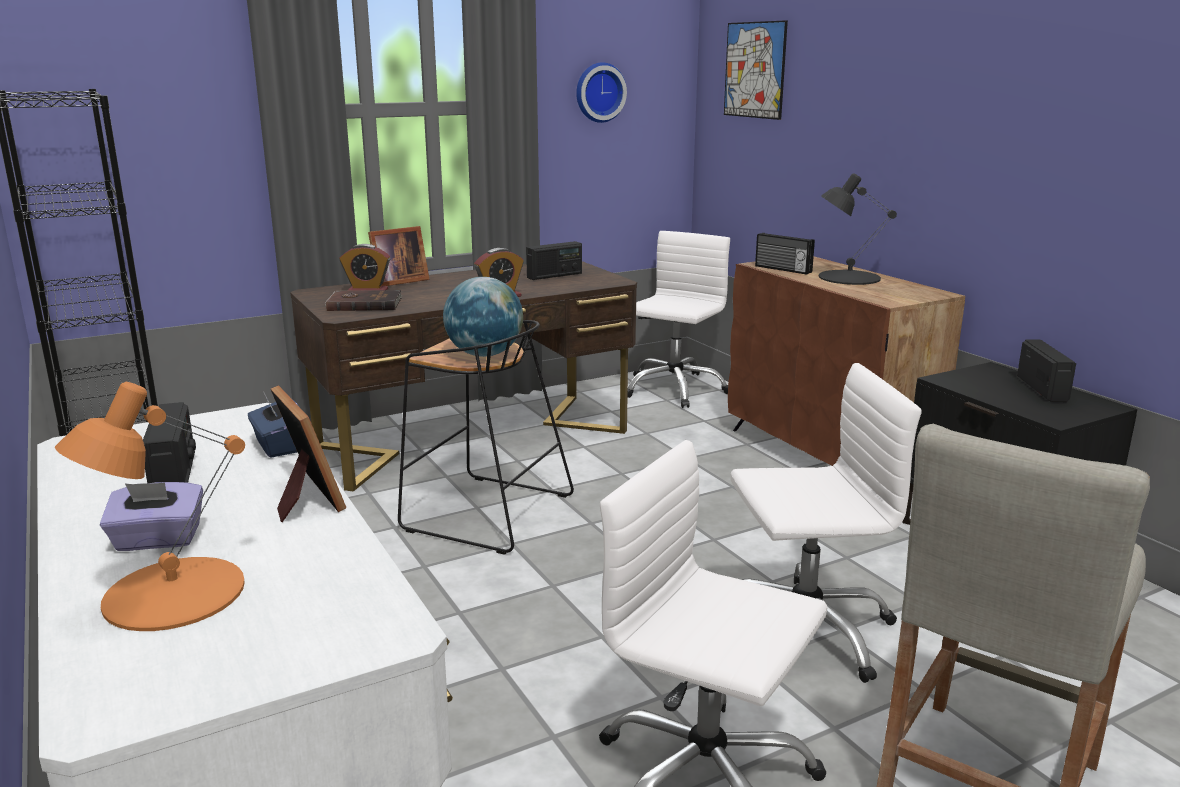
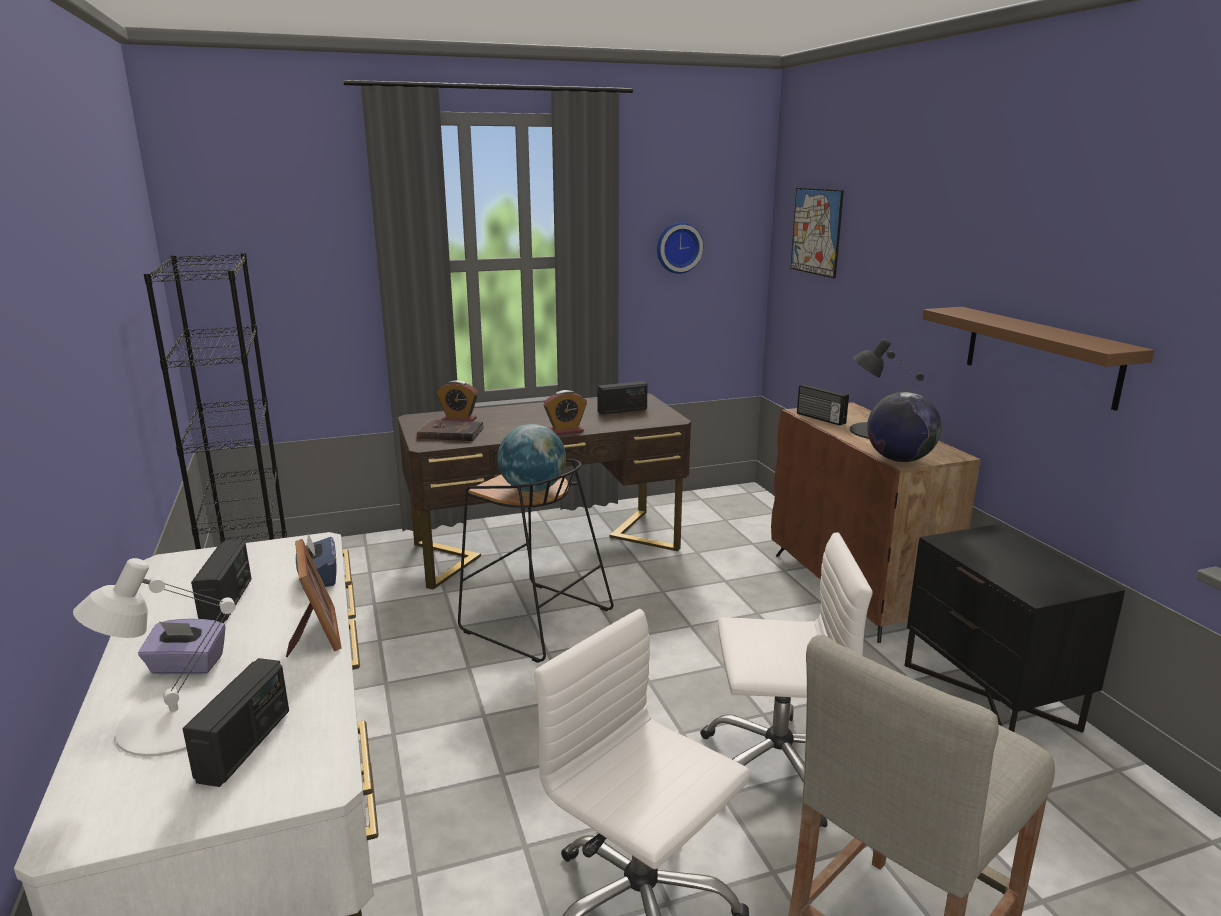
camera: 10 degrees right, 0 degrees up
orange table lamp [55,382,245,631] -> white table lamp [73,558,235,757]
picture frame [368,226,429,286] -> none
white office chair [627,231,730,408] -> none
radio [1017,340,1076,402] -> radio moved to [182,658,289,787]
none -> globe [867,392,941,462]
none -> brown shelf [922,307,1155,411]

